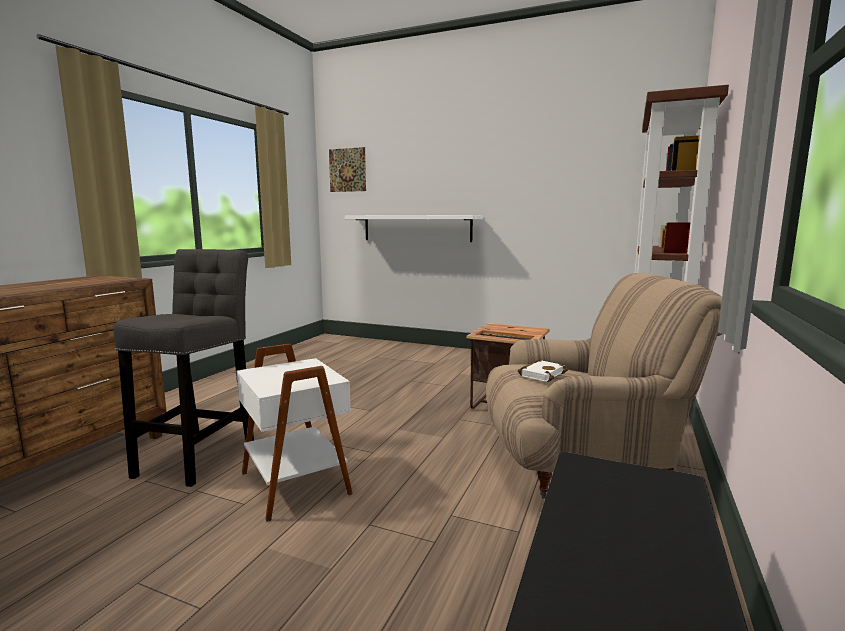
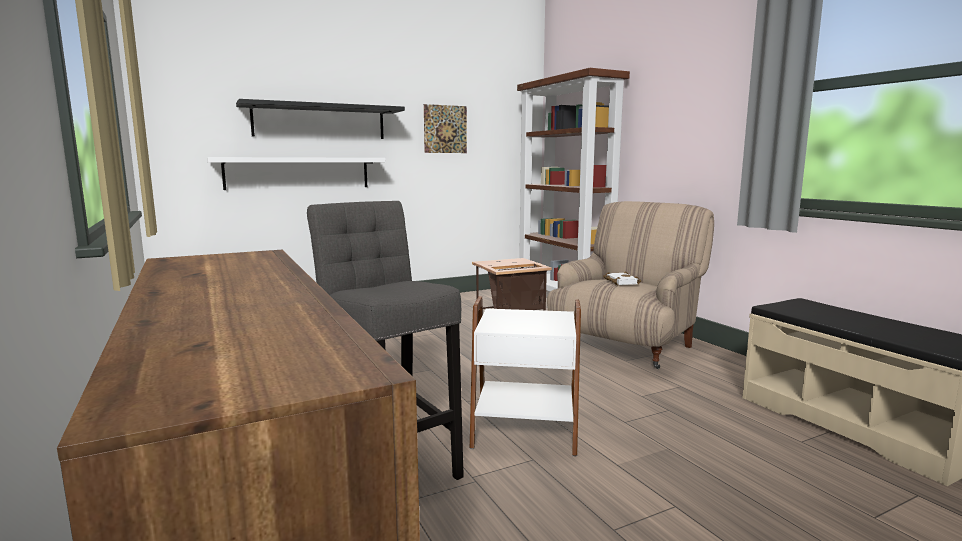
camera: 50 degrees left, 0 degrees up
picture [329,147,366,192] -> picture moved to [424,104,467,153]
none -> black shelf [236,99,405,139]

